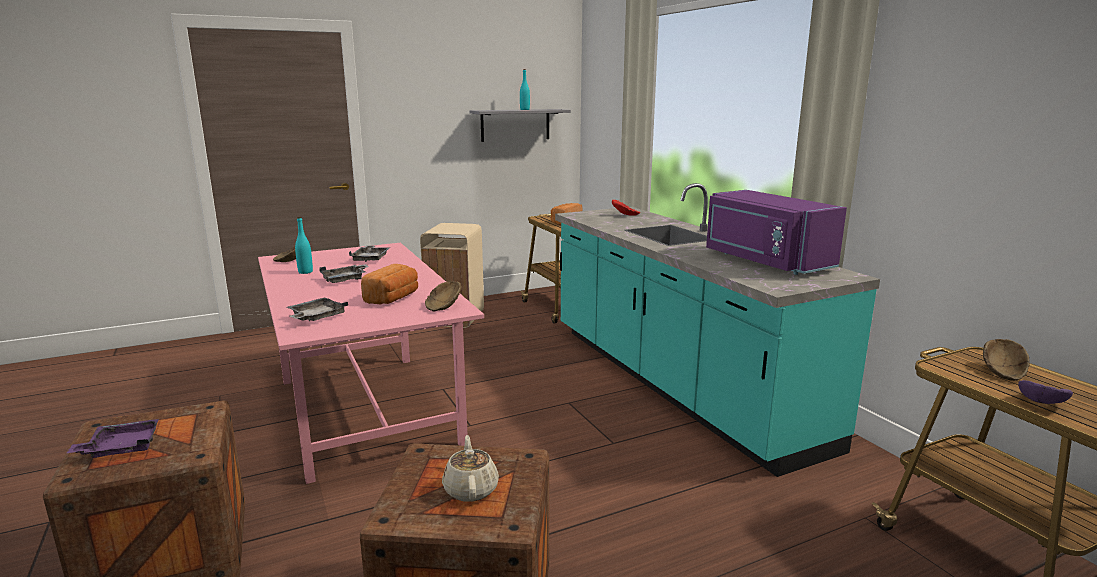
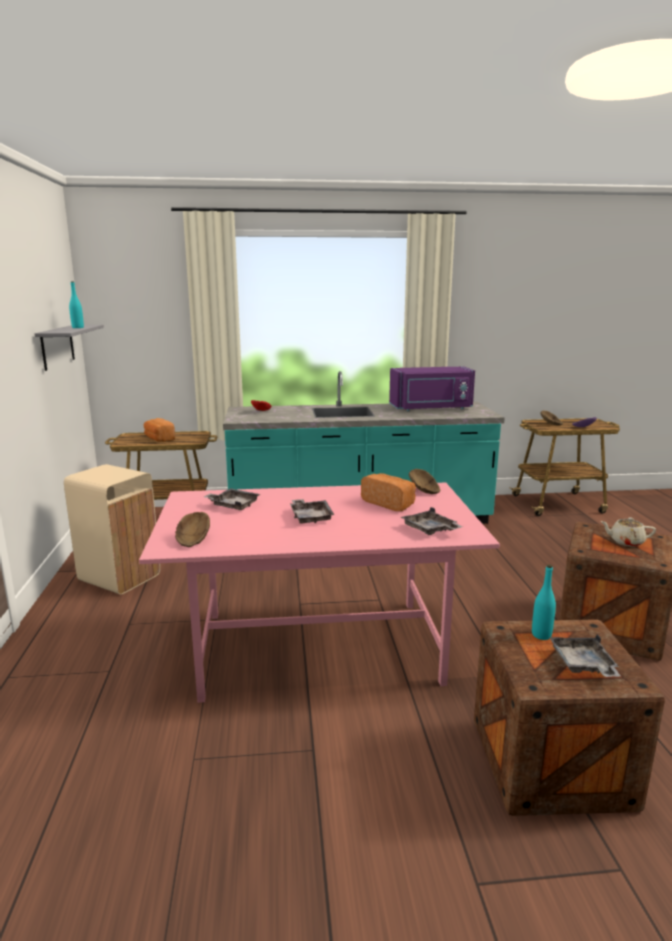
camera: 70 degrees left, 0 degrees up
purple tray [67,419,159,458] -> grey tray [549,634,620,677]
turquoise bottle [295,217,313,274] -> turquoise bottle moved to [532,564,556,640]

